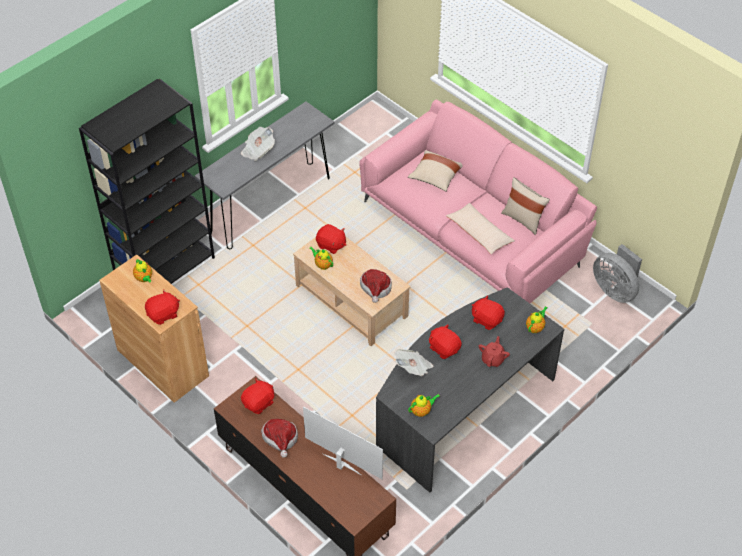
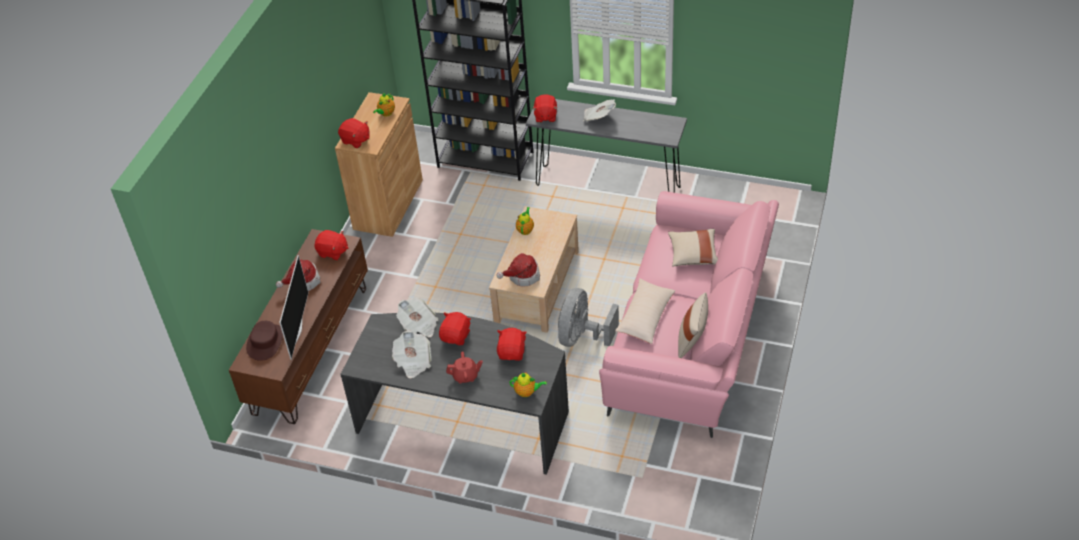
camera: 65 degrees right, 5 degrees down
red plush toy [316,224,346,254] -> red plush toy moved to [532,94,557,123]
teapot [408,394,440,417] -> none
grey fan [593,244,642,303] -> grey fan moved to [558,288,619,347]
none -> brown hat [246,321,283,361]
none -> newspaper [392,330,431,378]

